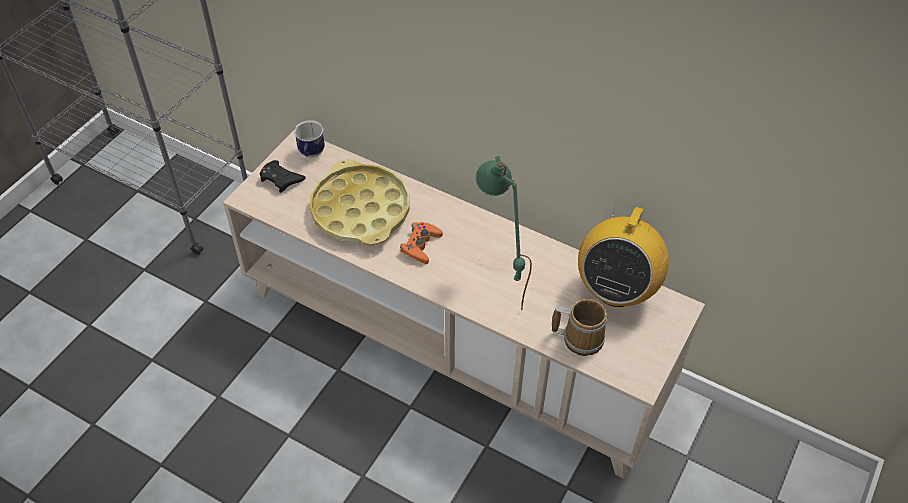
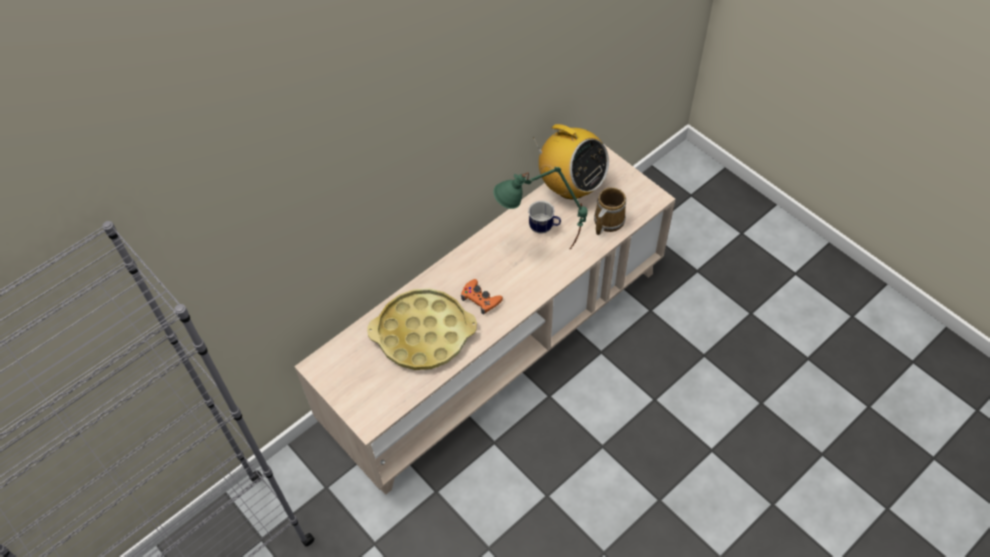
camera: 70 degrees left, 5 degrees up
black game controller [260,160,306,193] -> none
mug [294,120,325,158] -> mug moved to [528,200,561,234]

